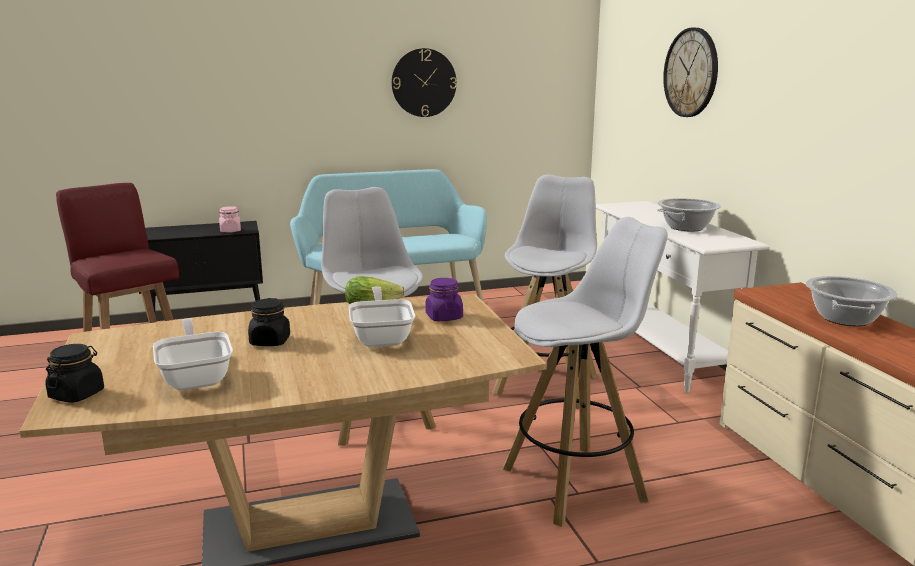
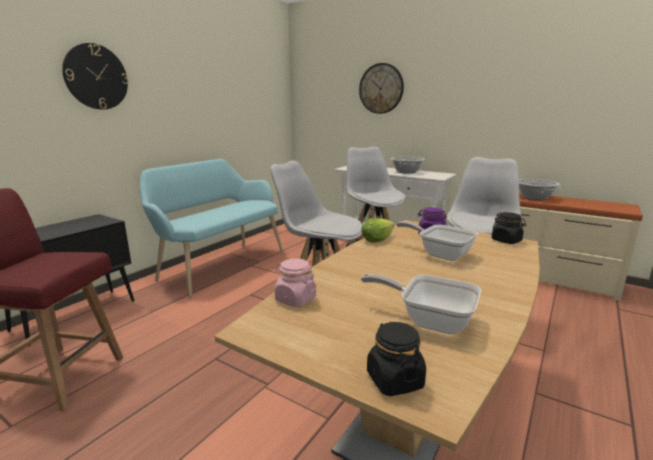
camera: 40 degrees left, 0 degrees up
pink jar [219,206,241,233] -> pink jar moved to [275,258,316,307]
black jar [248,298,290,346] -> black jar moved to [492,212,526,244]
wall clock [392,48,457,117] -> wall clock moved to [62,43,128,110]

